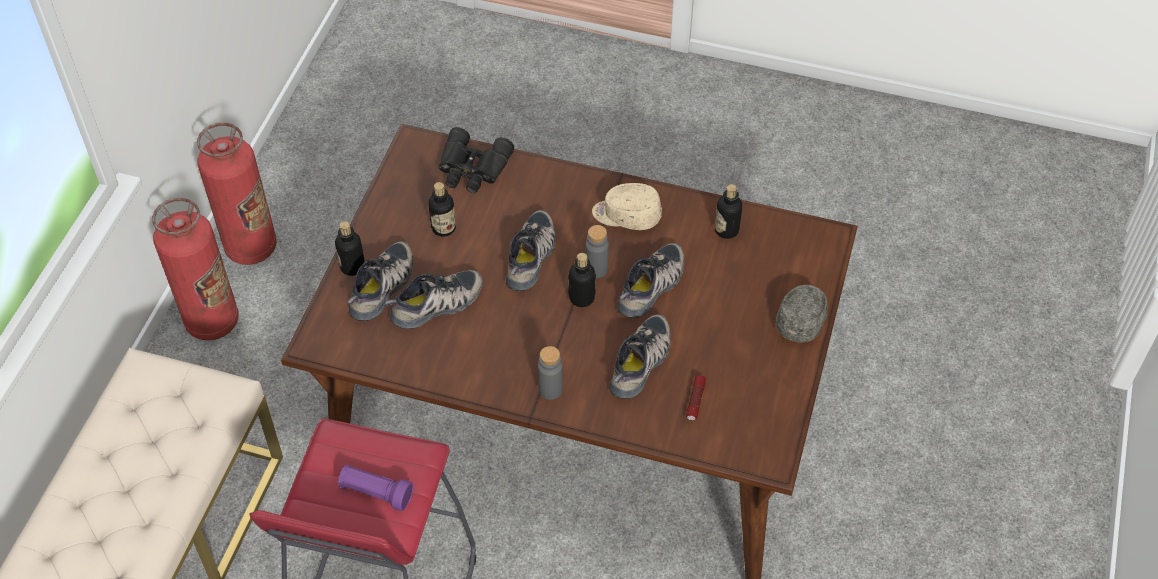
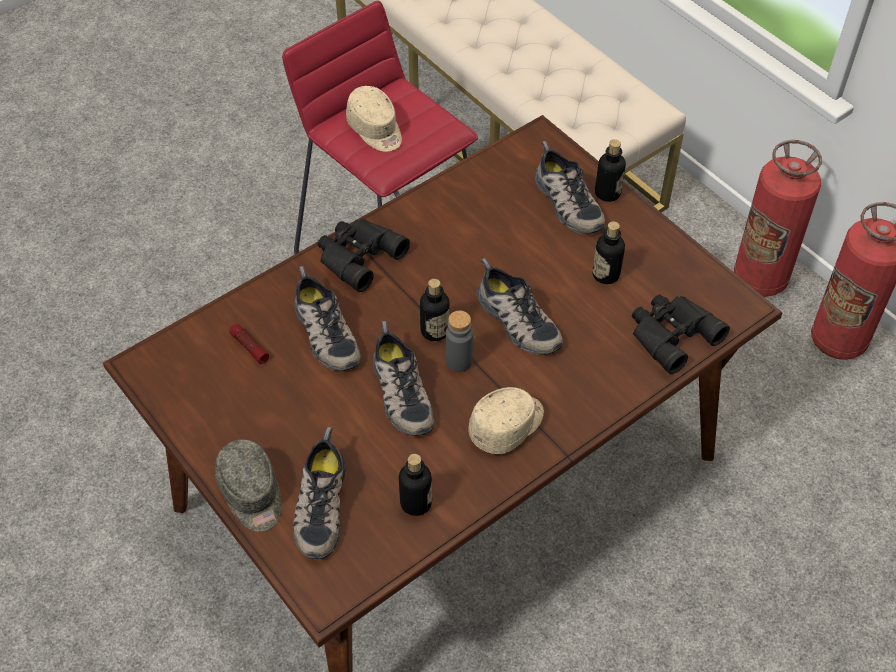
camera: 125 degrees right, 0 degrees up
purple flashlight [338,465,413,511] -> beige cap [346,86,402,152]
shoe [385,270,482,329] -> shoe moved to [293,427,345,560]
grey bottle [538,346,563,400] -> black binoculars [318,219,410,292]

